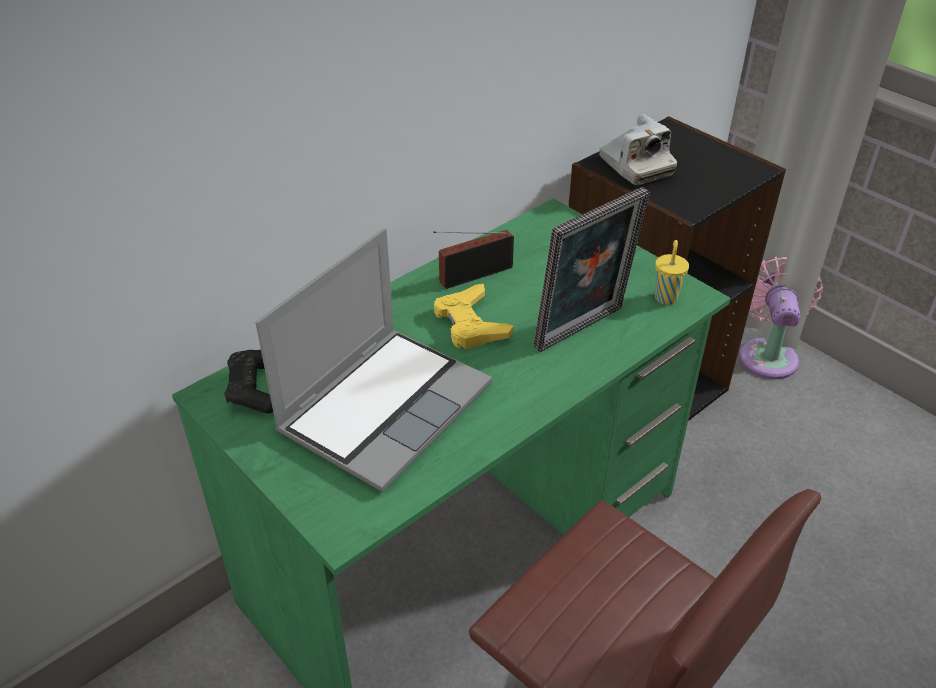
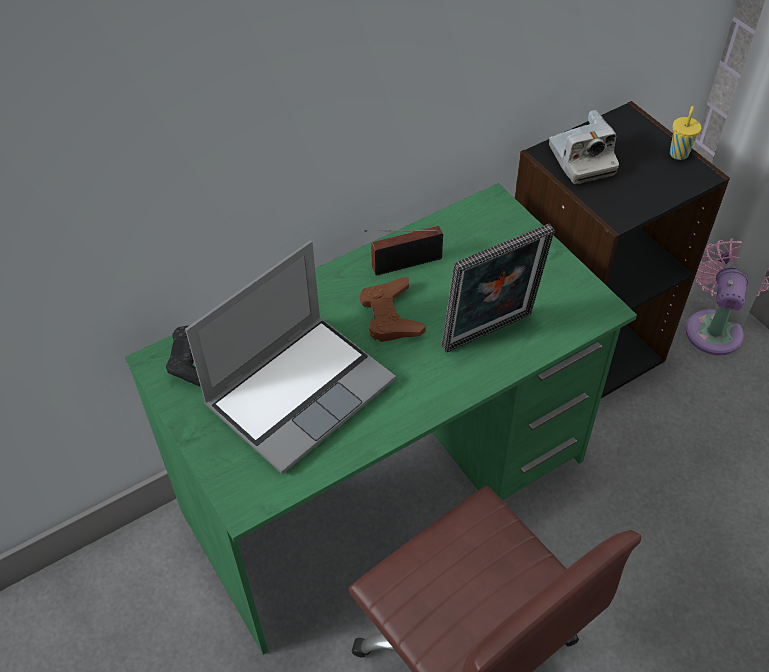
camera: 10 degrees right, 10 degrees up
yellow game controller [434,283,514,349] -> brown game controller [360,277,426,342]
yellow cup [655,240,689,305] -> yellow cup moved to [670,106,701,160]

